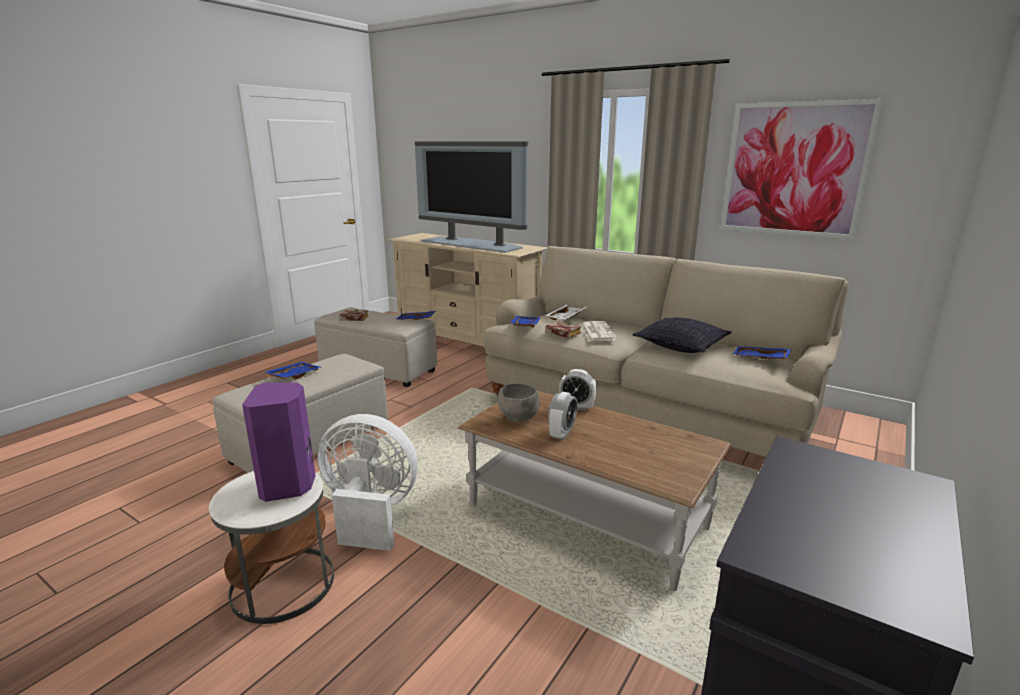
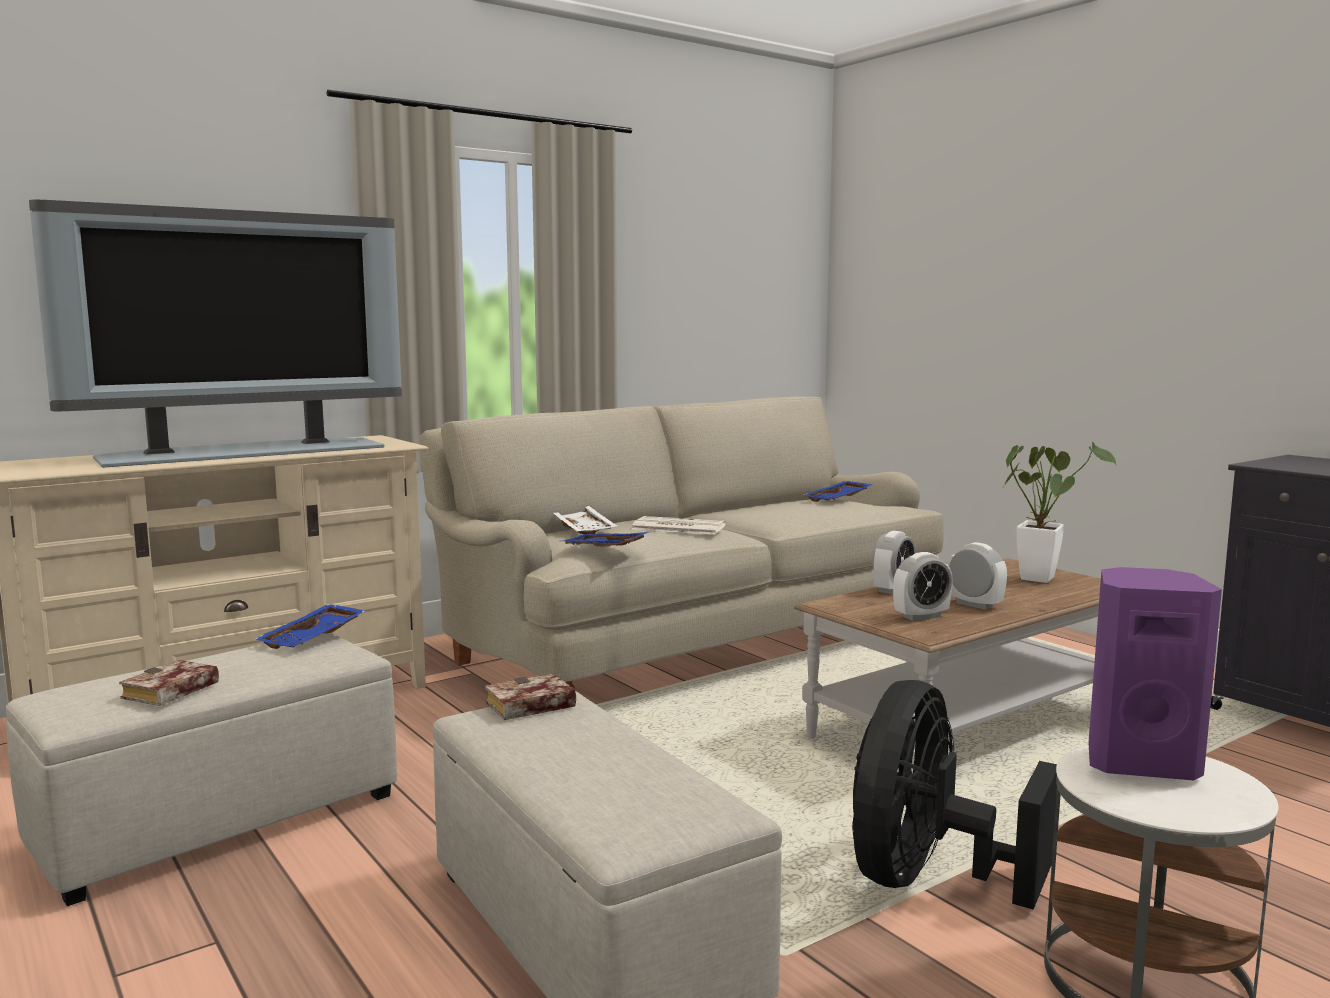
camera: 70 degrees left, 10 degrees down
blue tray [265,362,322,380] -> none
white fan [317,414,418,551] -> black fan [852,680,1057,910]
grey bowl [498,383,540,422] -> alarm clock [893,552,953,621]
book [545,321,581,338] -> book moved to [485,673,576,720]
pillow [633,318,732,353] -> none
picture [721,99,883,240] -> none
none -> potted plant [1004,442,1117,583]

